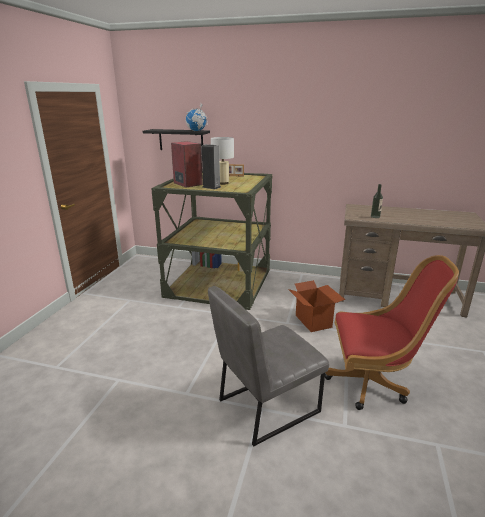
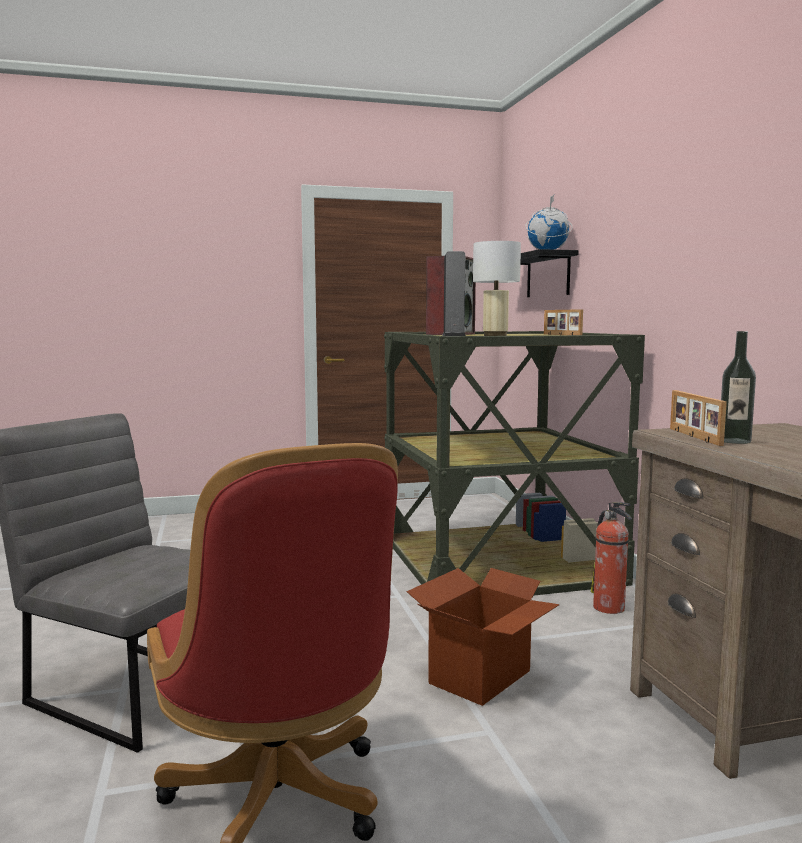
camera: 60 degrees right, 15 degrees down
none -> fire extinguisher [591,502,632,614]
none -> picture frame [670,390,727,446]

